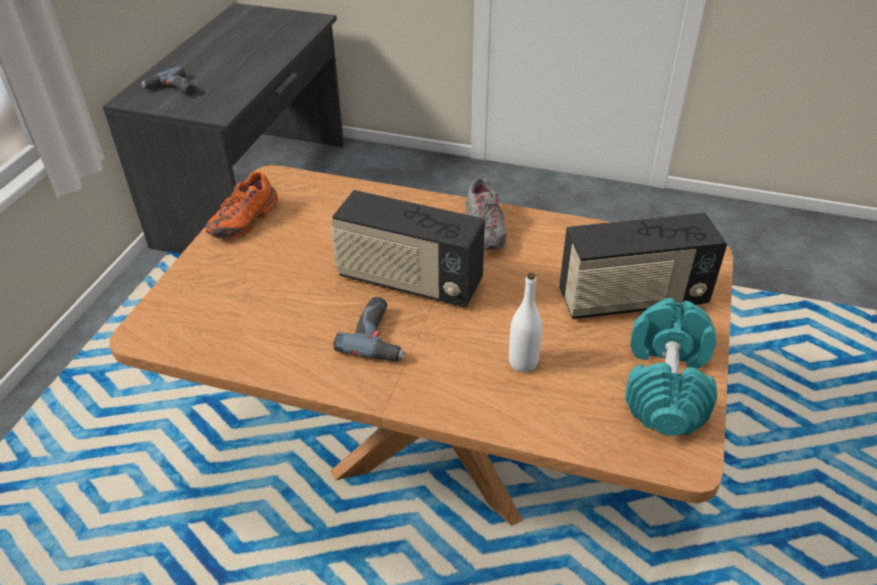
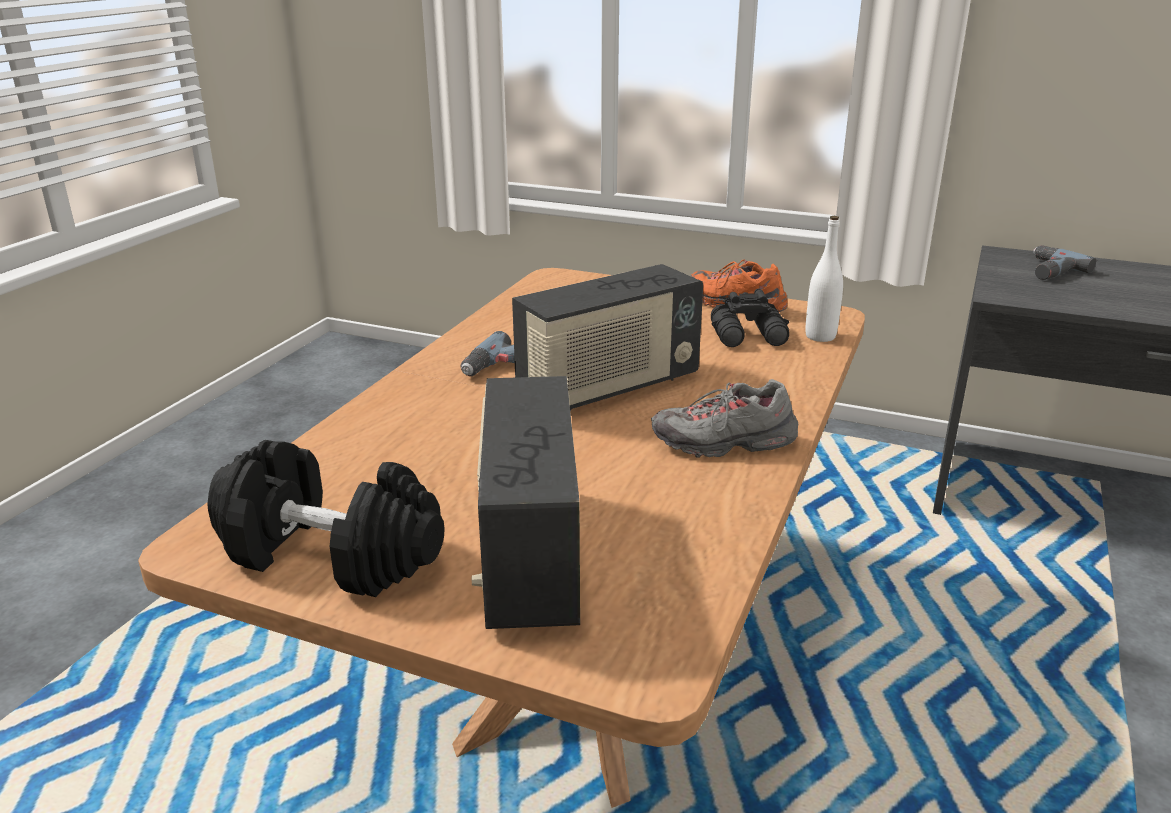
camera: 95 degrees right, 15 degrees down
radio [331,190,485,307] -> radio turned 150 degrees counterclockwise [512,264,703,411]
white bottle [509,273,542,373] -> white bottle moved to [805,216,843,342]
turquoise dumbbell [625,298,717,436] -> black dumbbell [207,440,445,597]
none -> black binoculars [711,288,789,347]

